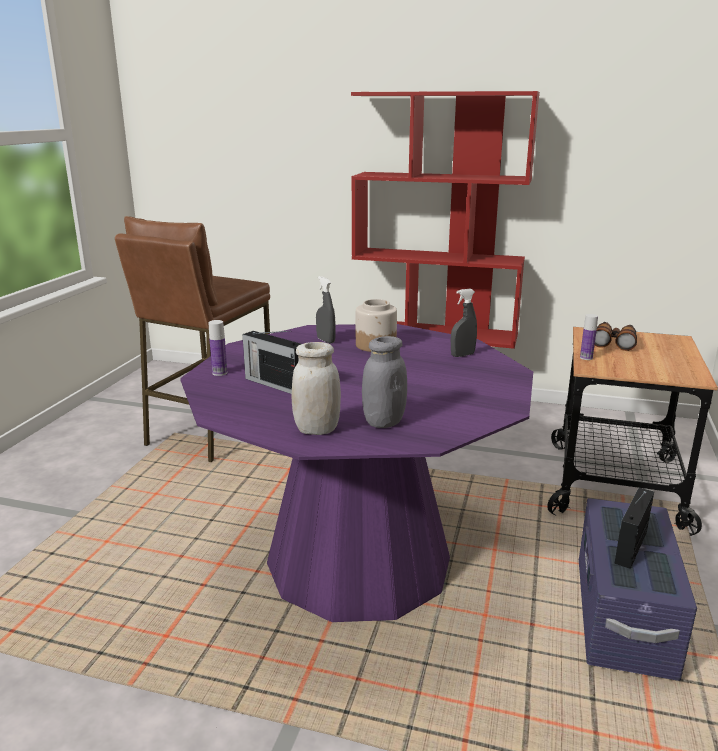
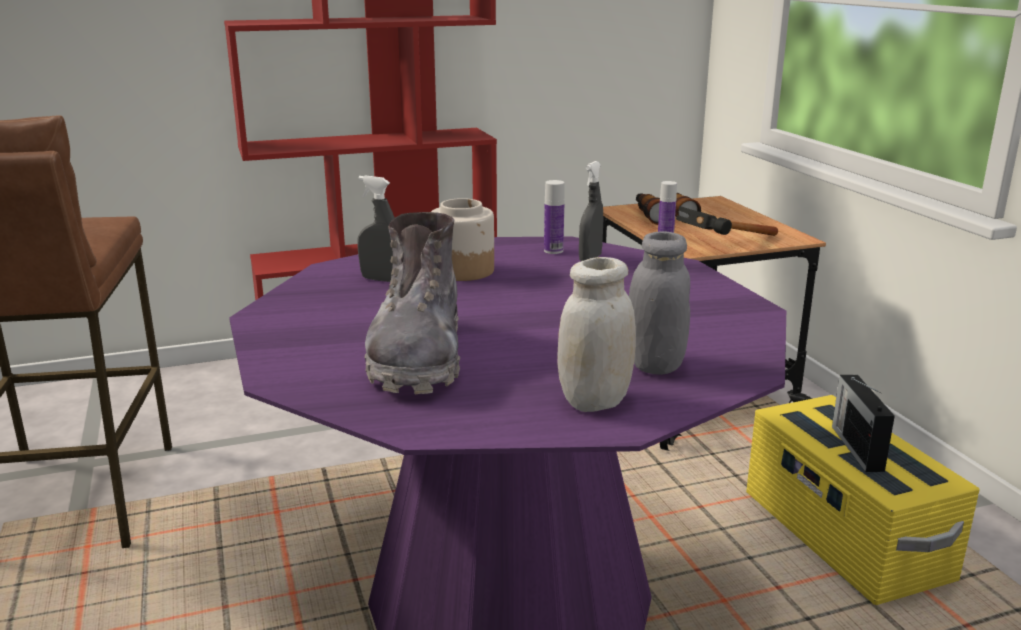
camera: 35 degrees left, 0 degrees up
bottle [208,320,227,376] -> bottle moved to [544,180,564,254]
radio [242,331,301,394] -> grey boot [364,212,461,395]
purple storage box [579,498,697,681] -> yellow storage box [746,395,980,605]
none -> hammer [676,206,778,236]

